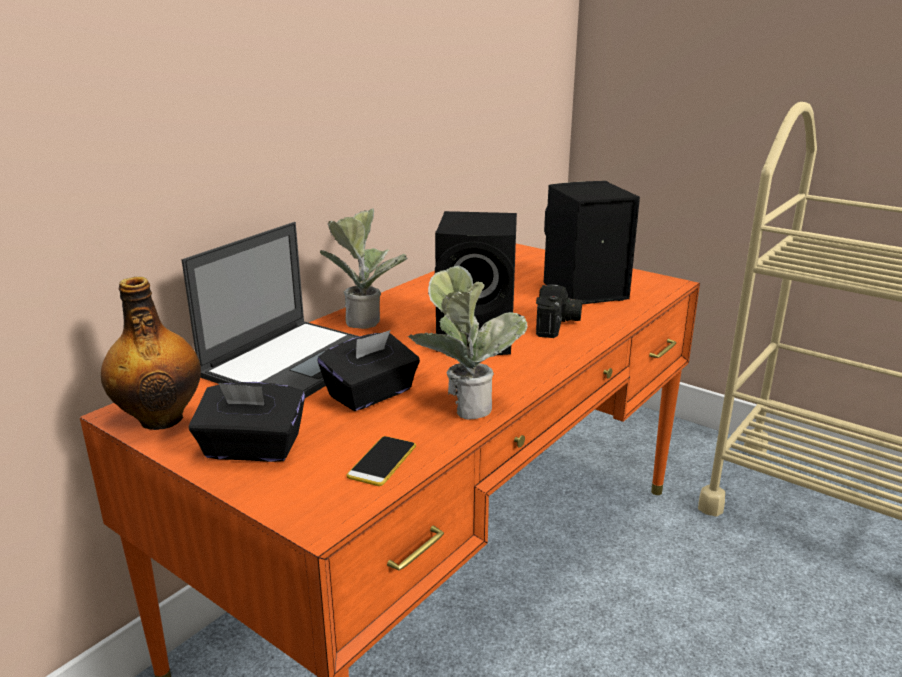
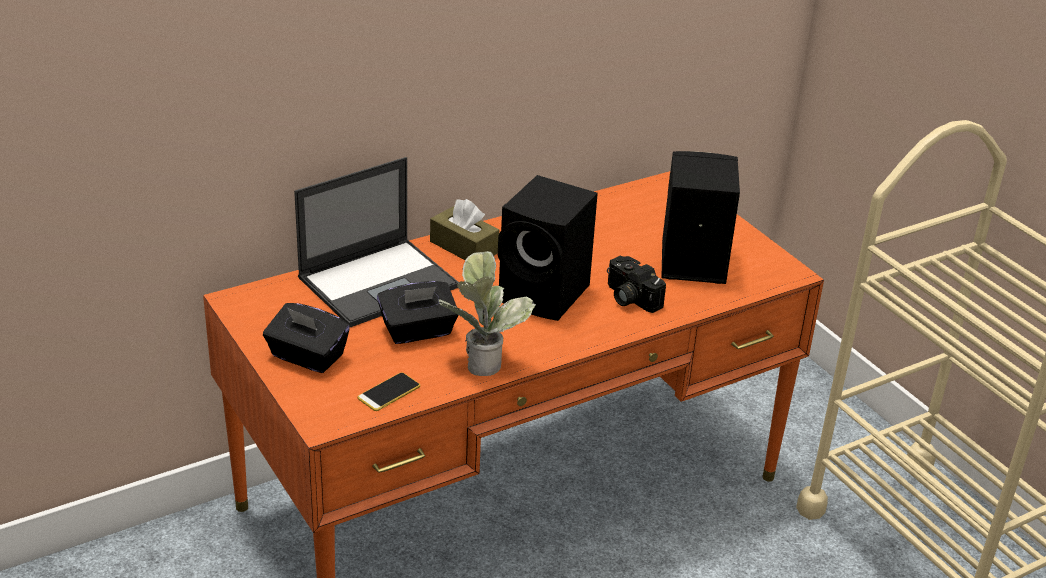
camera: 20 degrees right, 10 degrees up
bottle [101,277,201,430] -> none
potted plant [320,208,408,329] -> brown tissue box [430,199,500,260]
camera [536,284,582,338] -> camera turned 105 degrees clockwise [607,256,666,313]

